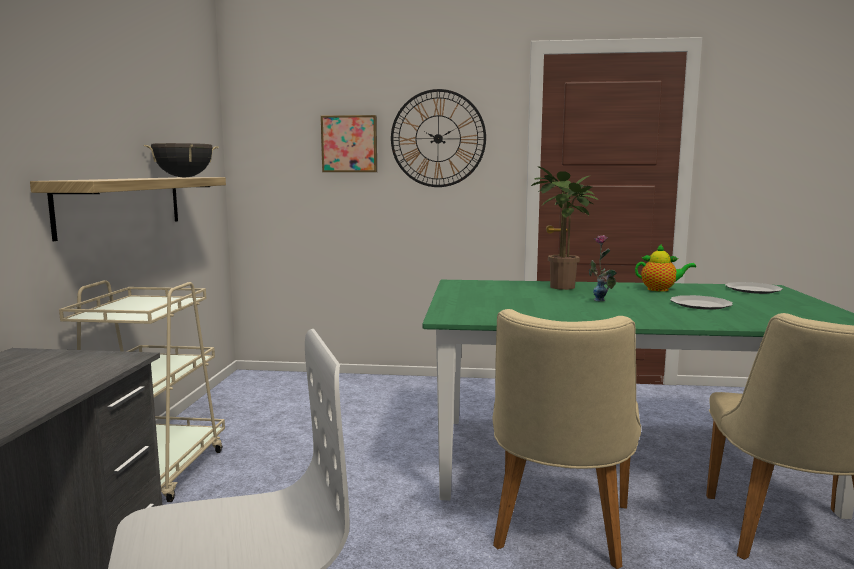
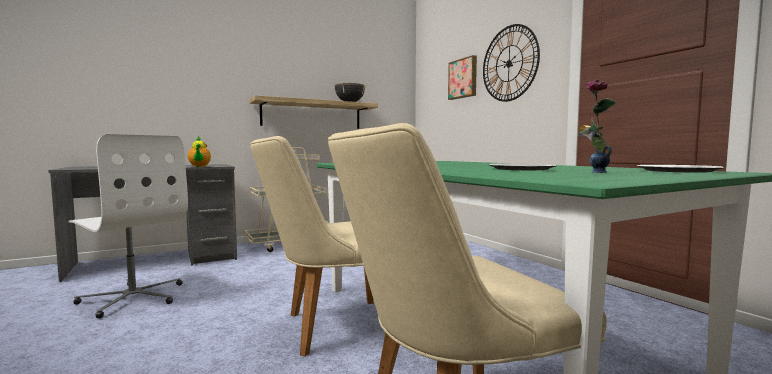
camera: 55 degrees right, 5 degrees down
potted plant [531,166,598,290] -> none
vase [589,235,617,301] -> vase moved to [578,80,615,173]
teapot [635,244,696,292] -> teapot moved to [188,136,211,167]

